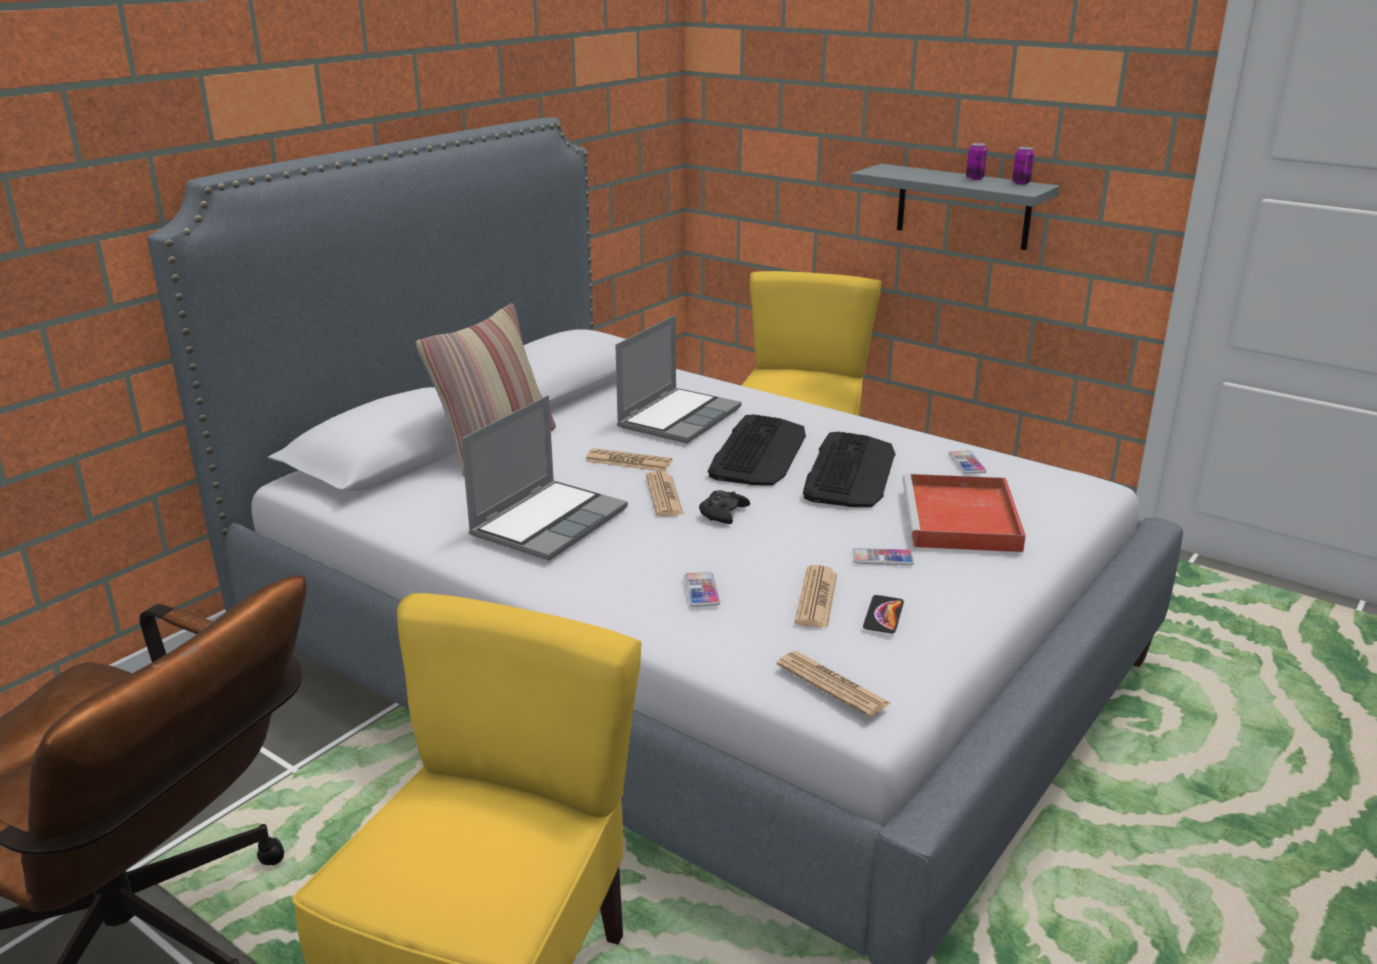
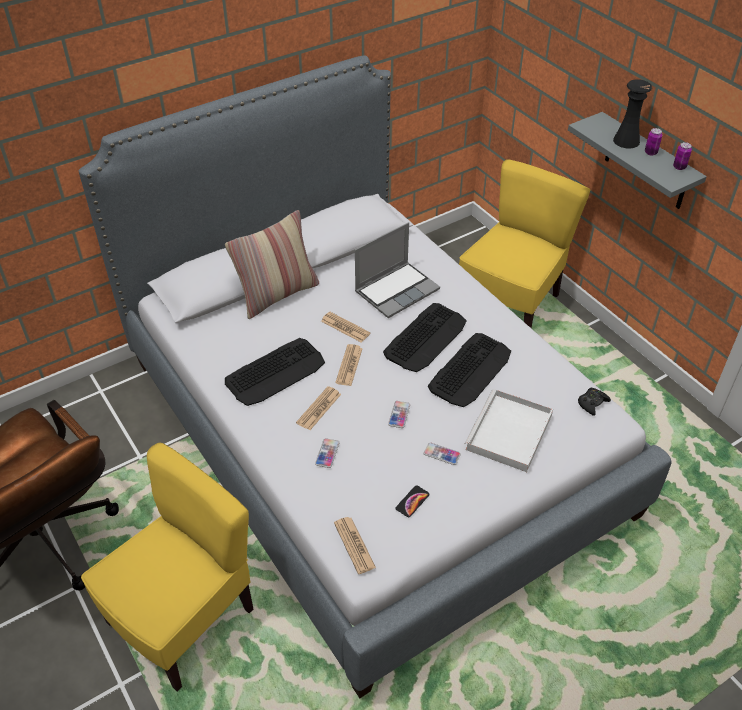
camera: 20 degrees right, 20 degrees up
laptop [461,395,628,561] -> keyboard [225,338,325,406]
black game controller [699,490,750,524] -> black game controller moved to [578,388,611,416]
newspaper [795,565,837,628] -> newspaper moved to [296,386,341,430]
red tray [903,474,1026,552] -> white tray [464,389,553,472]
phone [949,451,986,474] -> phone moved to [388,401,410,428]
none -> black vase [613,79,652,149]

